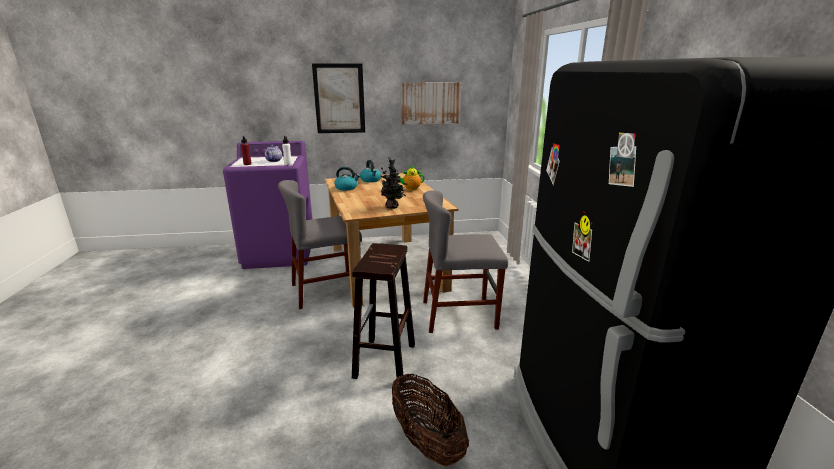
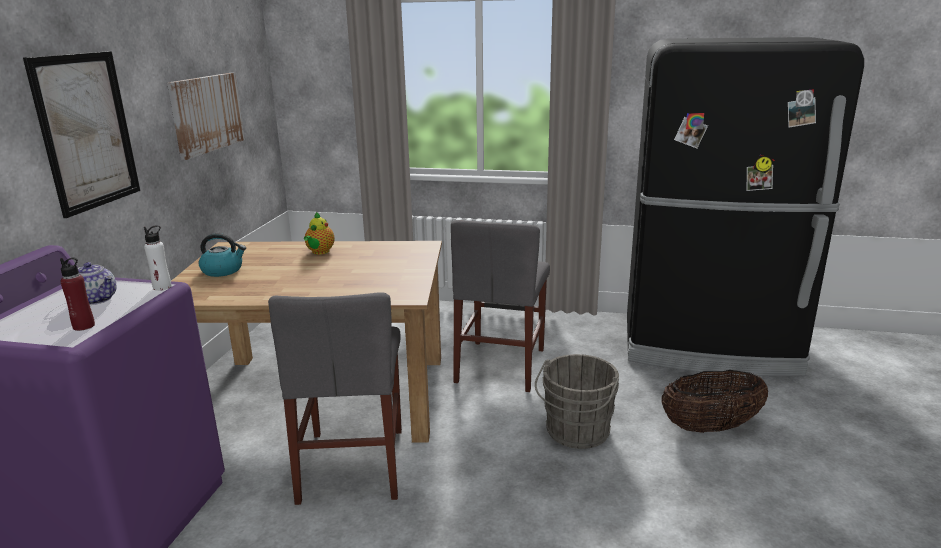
camera: 70 degrees left, 0 degrees up
kettle [334,167,360,191] -> none
brown stool [352,243,415,379] -> grey bucket [535,354,619,449]
potted plant [377,157,408,209] -> none

